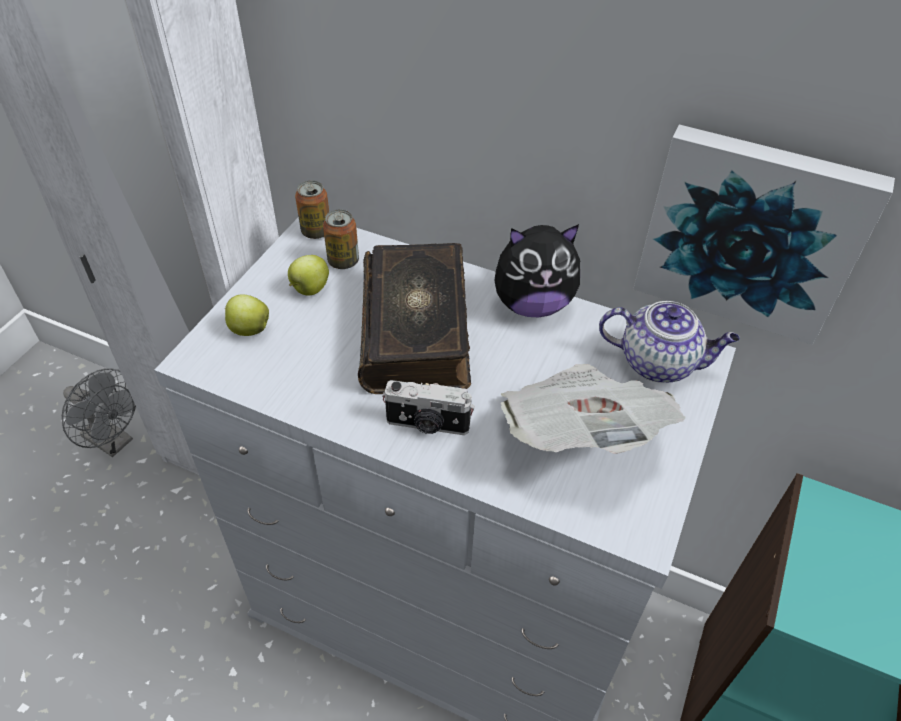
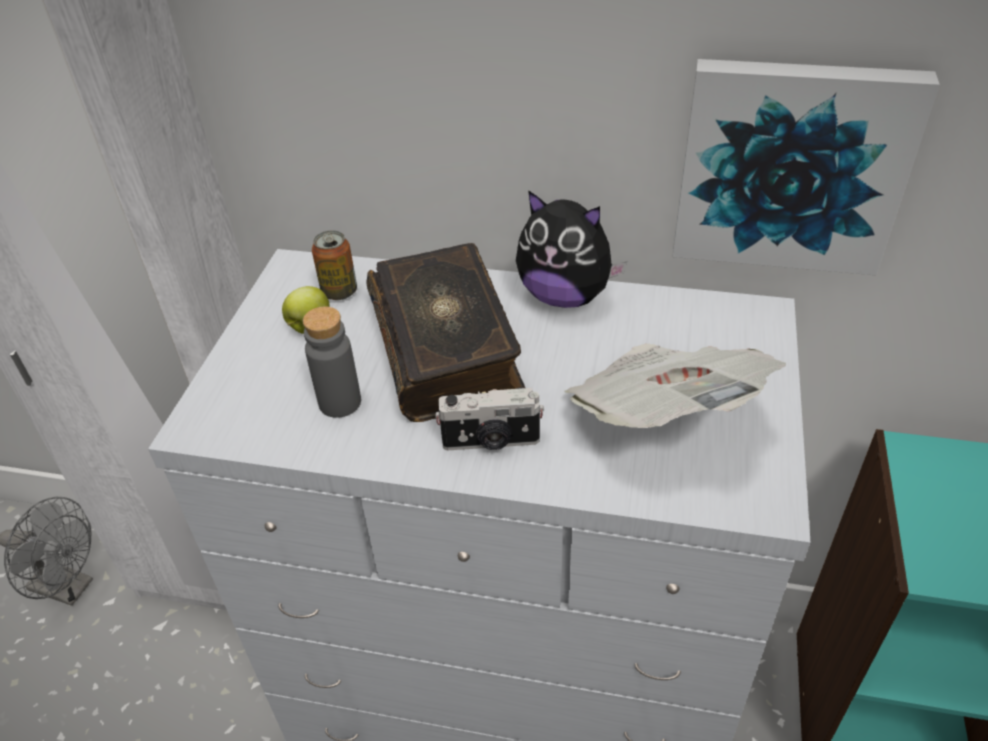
camera: 10 degrees left, 5 degrees down
apple [225,294,269,336] -> none
can [295,181,329,239] -> none
plush toy [494,224,581,317] -> plush toy turned 45 degrees clockwise [516,190,627,308]
teapot [599,301,740,383] -> none
none -> grey bottle [303,306,361,418]

